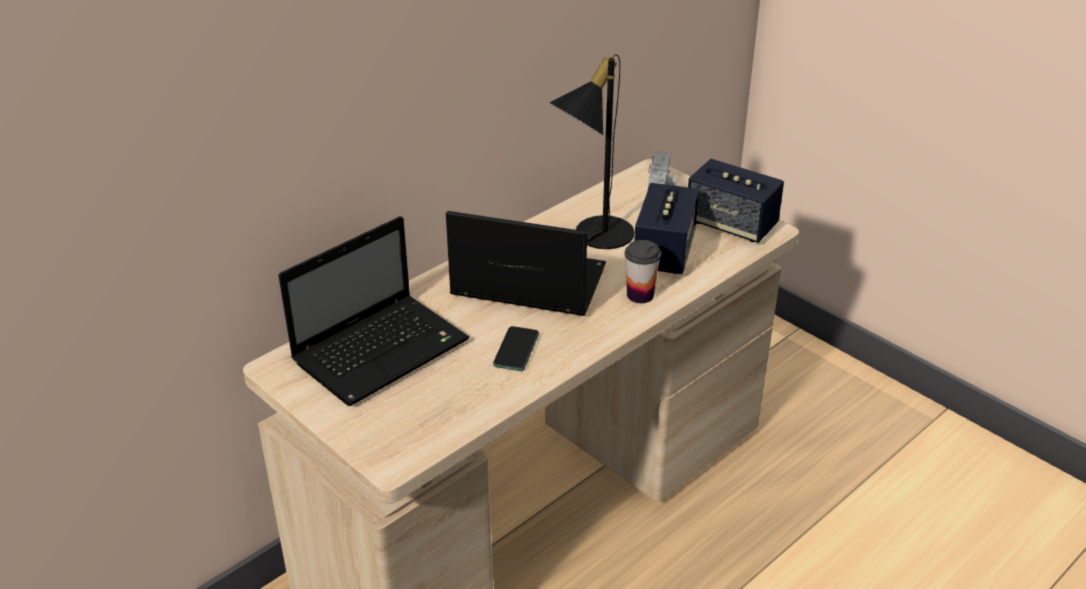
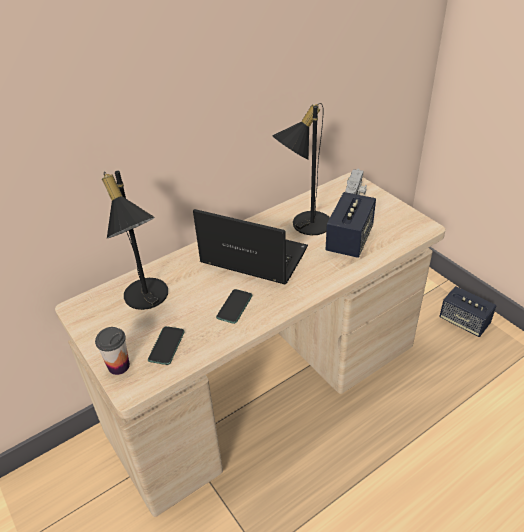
camera: 10 degrees right, 5 degrees up
laptop [278,216,470,406] -> black table lamp [102,171,168,310]
cup [625,240,661,303] -> cup moved to [95,327,130,375]
speaker [688,159,784,243] -> speaker moved to [439,286,497,337]
none -> phone [148,326,185,365]

